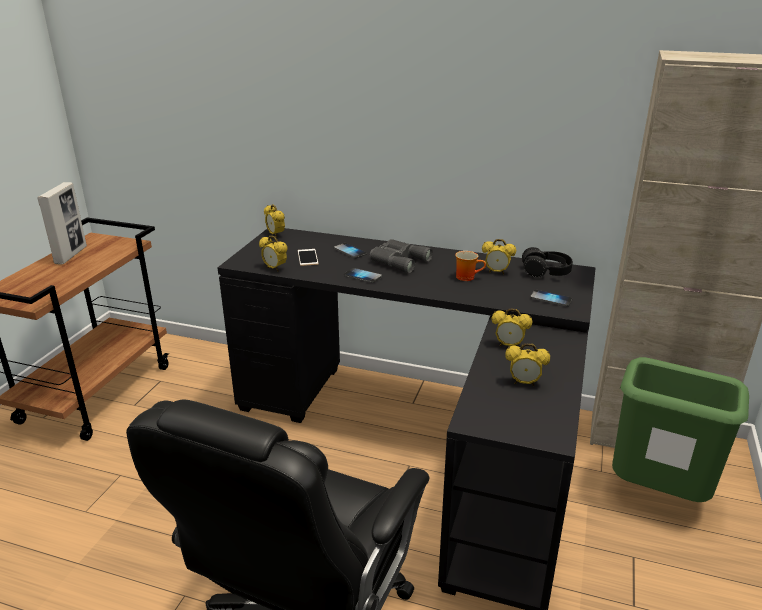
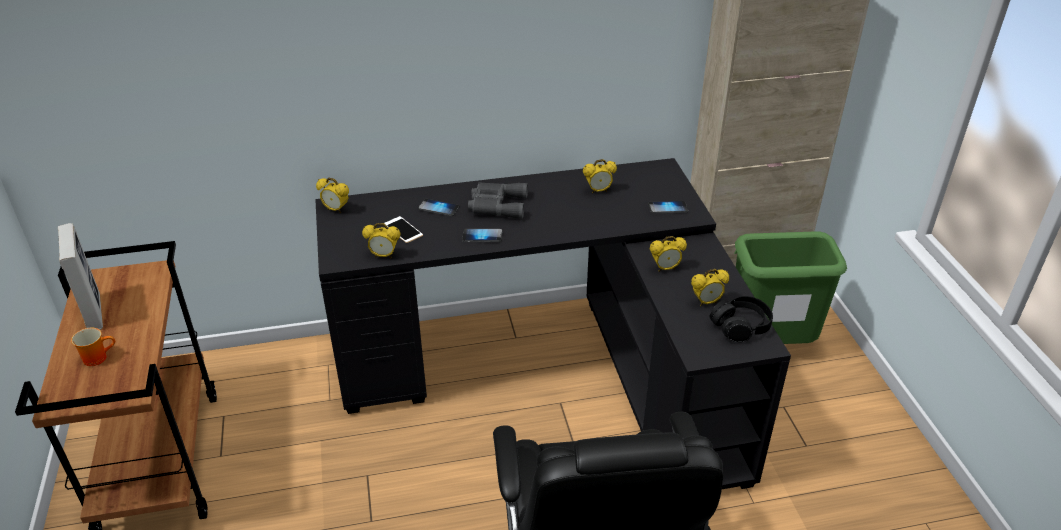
camera: 30 degrees left, 10 degrees up
mug [455,251,486,281] -> mug moved to [71,328,115,366]
black headphones [522,247,573,278] -> black headphones moved to [709,296,773,342]

